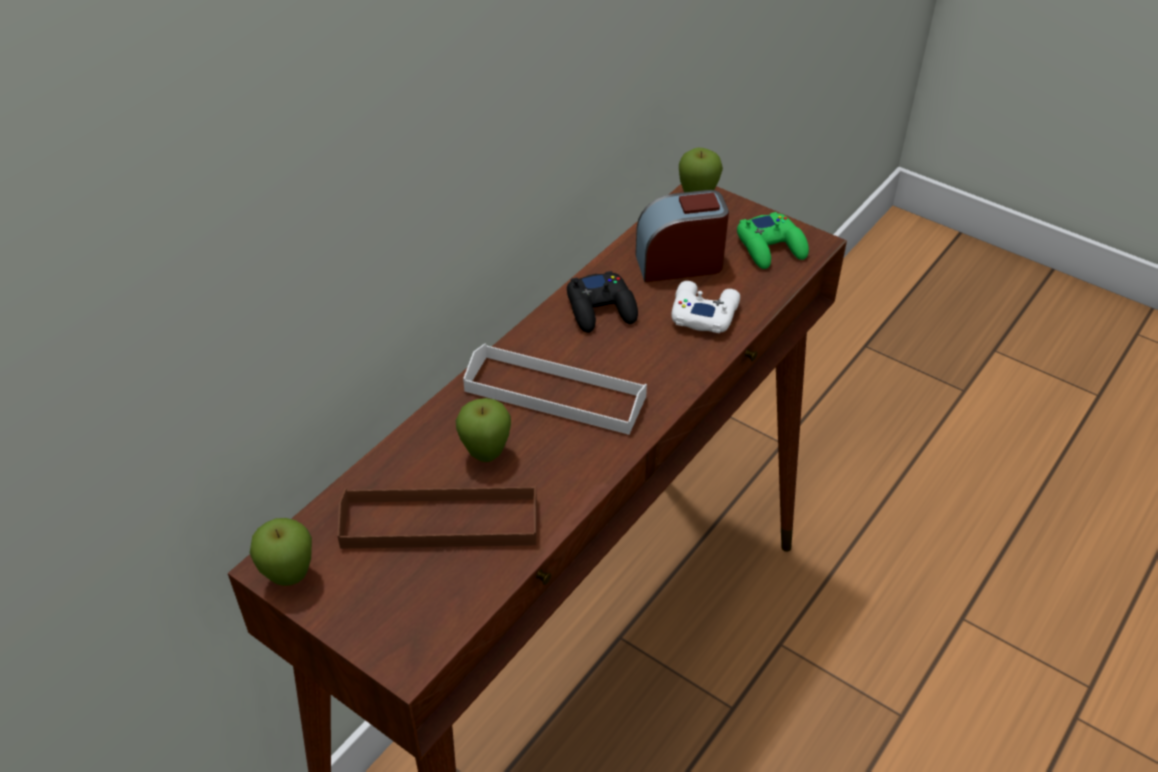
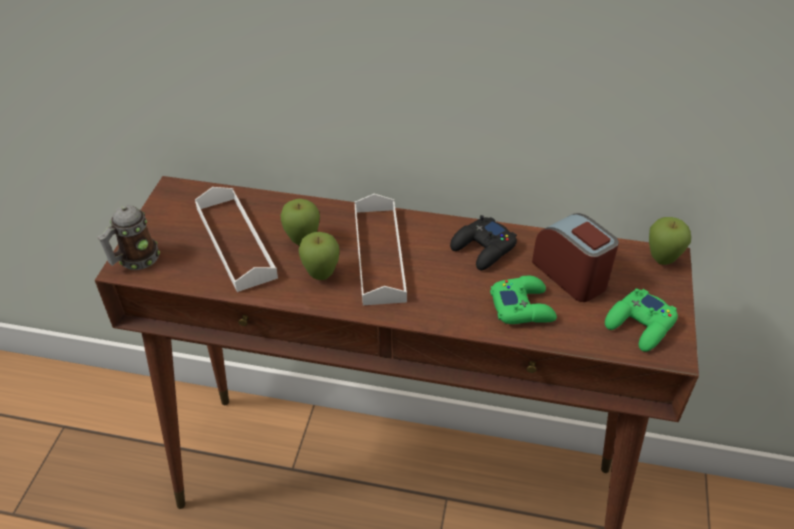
camera: 65 degrees right, 0 degrees up
apple [250,518,312,586] -> apple moved to [298,232,340,280]
brown tray [337,485,537,549] -> white tray [195,187,278,292]
white game controller [671,281,740,333] -> green game controller [490,276,557,324]
none -> mug [97,205,160,270]

